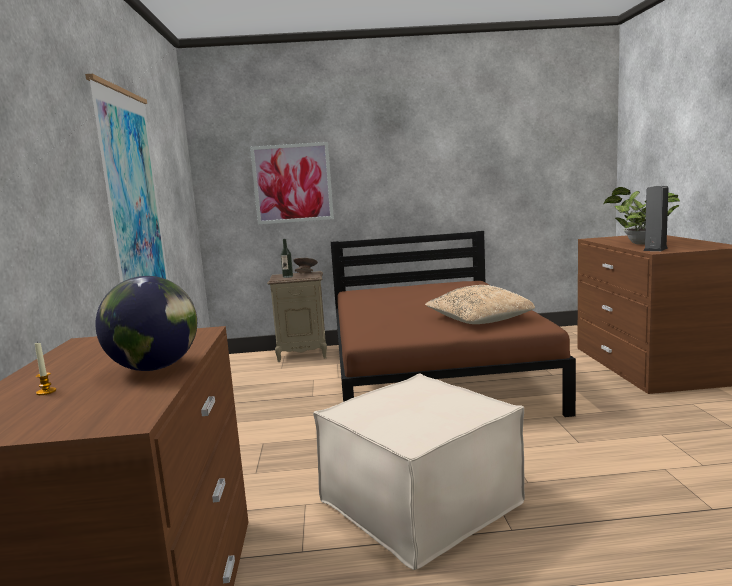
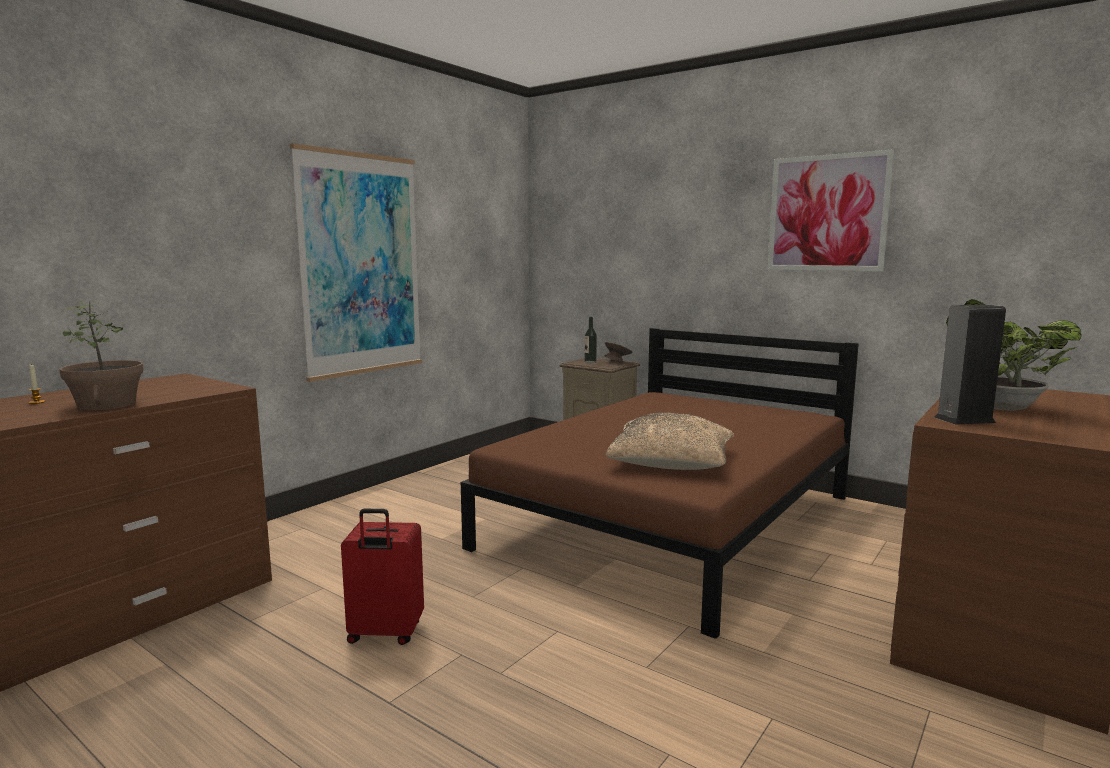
camera: 40 degrees right, 0 degrees up
globe [95,276,197,371] -> potted plant [60,302,144,411]
picture [250,142,334,225] -> picture moved to [768,149,894,271]
beige ottoman [313,374,525,570] -> red suitcase [341,509,424,645]

